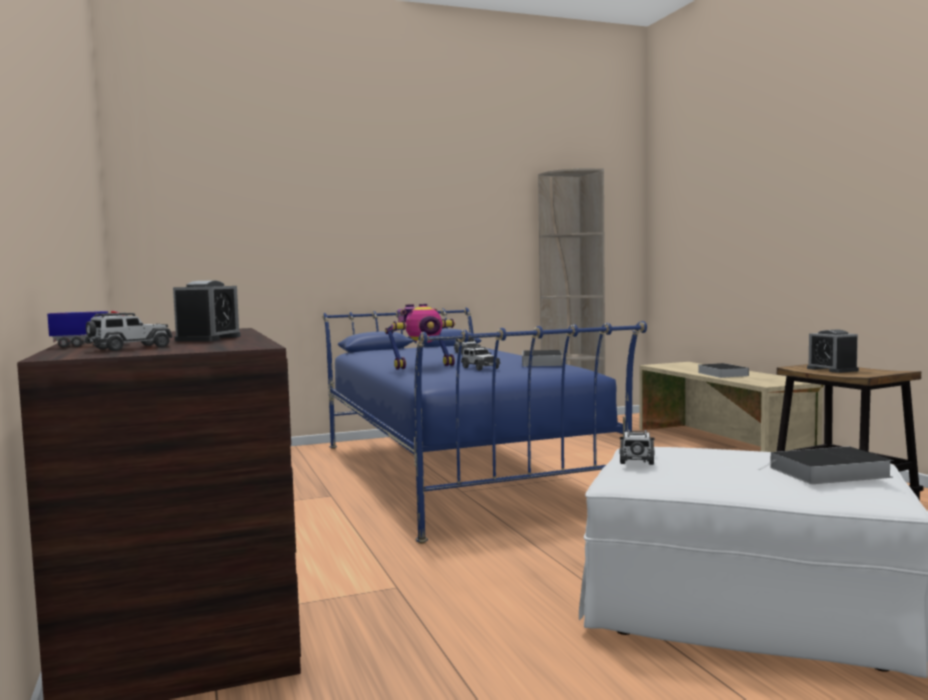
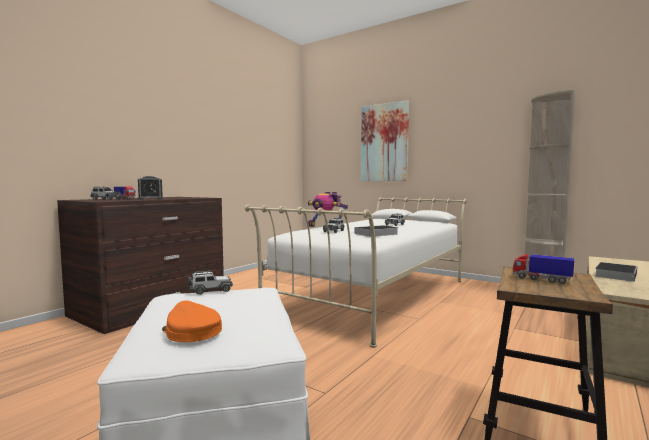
camera: 55 degrees right, 0 degrees up
blue bed [322,308,647,544] -> white bed [245,197,467,348]
book [758,446,893,484] -> orange cap [162,300,222,342]
alarm clock [807,329,859,373] -> toy truck [513,254,574,284]
none -> picture [361,100,409,181]

